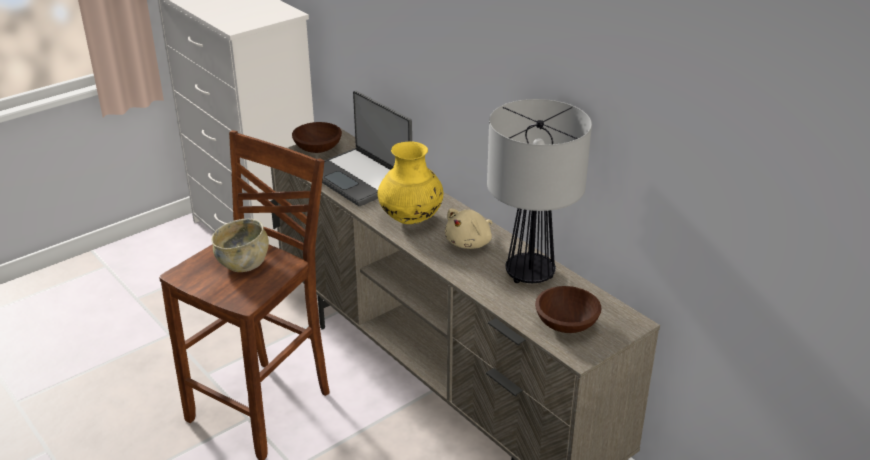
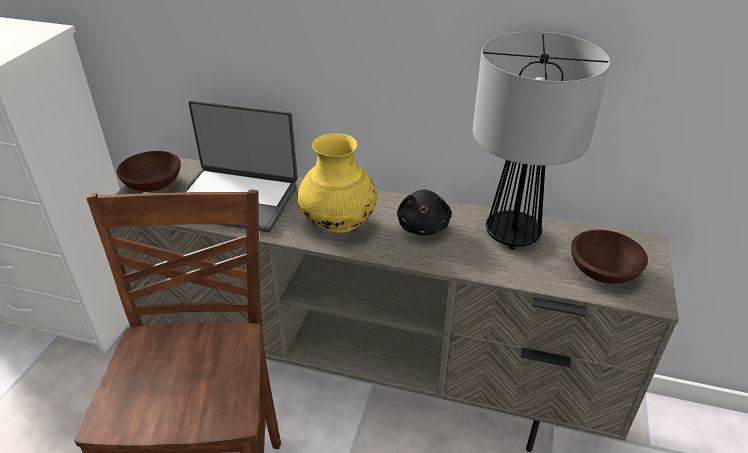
camera: 35 degrees left, 5 degrees up
beige bowl [211,219,269,272] -> none
beige plush toy [445,209,492,249] -> black plush toy [397,189,452,235]

